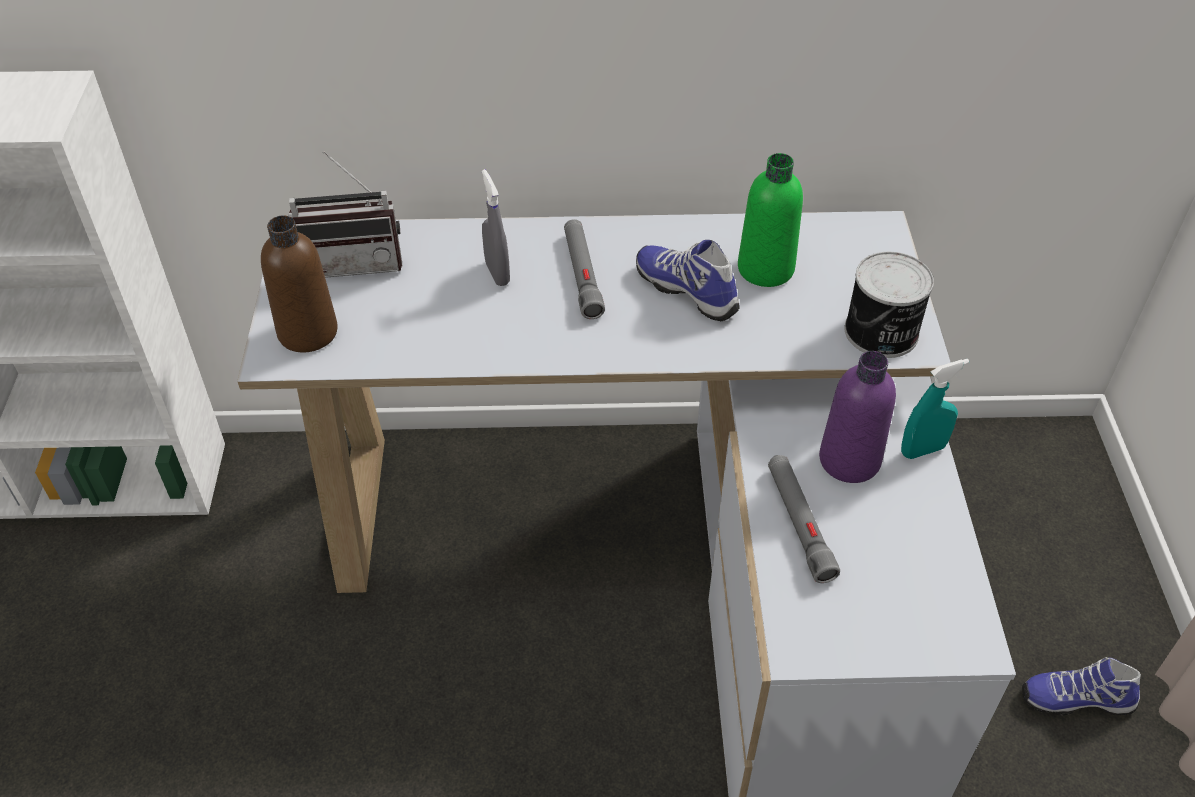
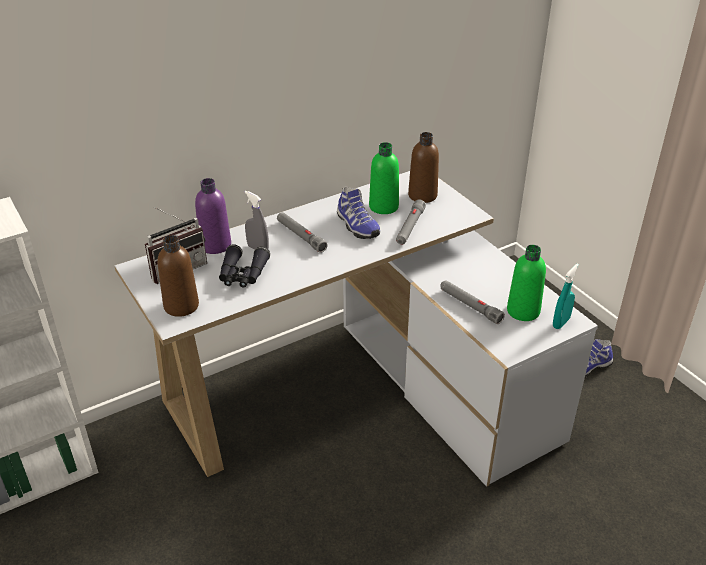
camera: 30 degrees left, 10 degrees down
shoe [636,240,739,321] -> shoe turned 135 degrees counterclockwise [337,186,380,239]
purple bottle [819,351,896,483] -> purple bottle moved to [195,178,231,254]
can [844,252,934,358] -> none
turquoise spray bottle [901,359,969,459] -> turquoise spray bottle moved to [553,264,579,329]
none -> black binoculars [219,244,270,287]
none -> grey flashlight [396,199,426,245]
none -> brown bottle [408,132,439,203]
none -> green bottle [507,245,546,321]

